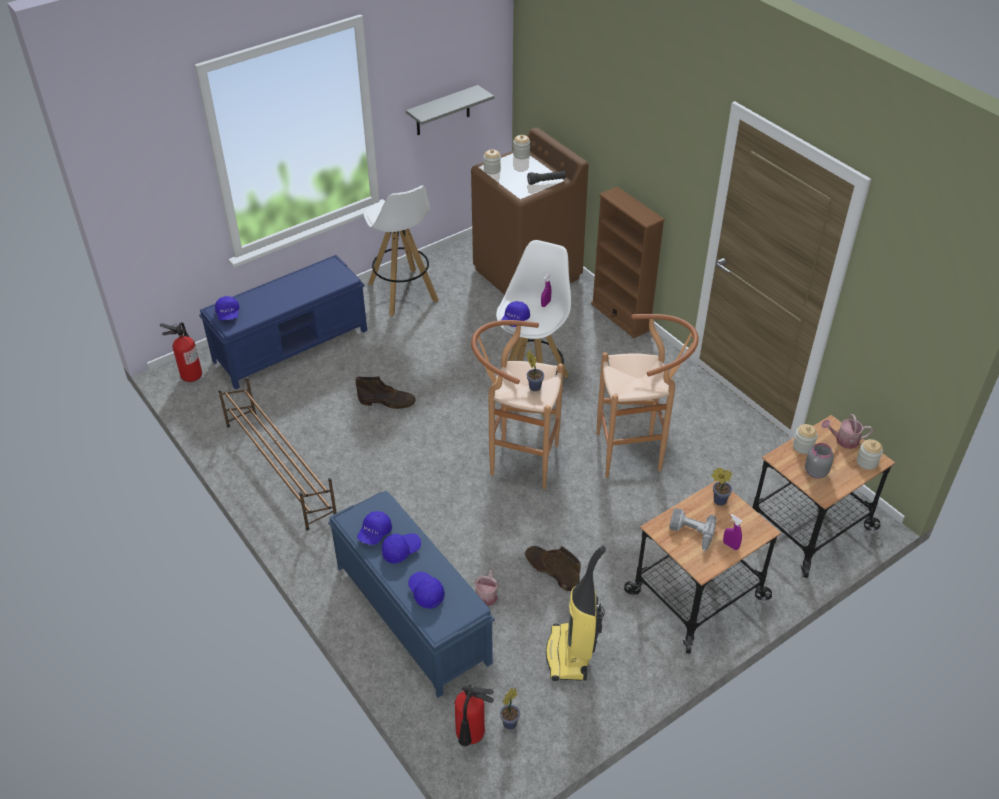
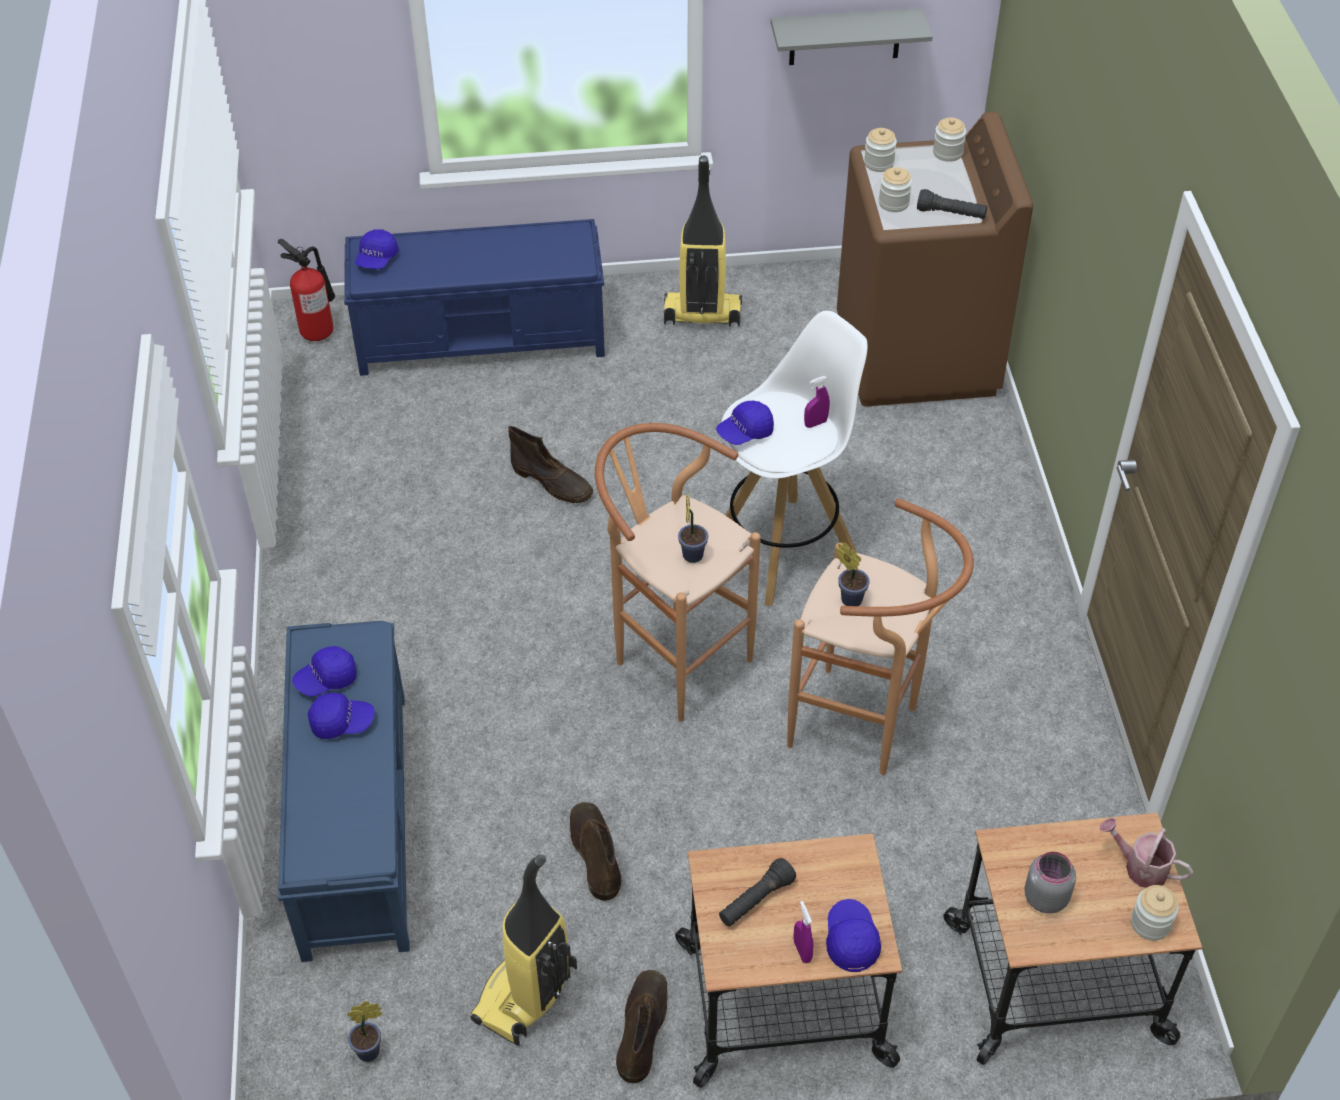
camera: 30 degrees right, 5 degrees up
brown shoe rack [218,378,337,530] -> none
white stool [363,186,439,316] -> vacuum cleaner [664,156,742,327]
blue cap [408,572,445,609] -> blue cap moved to [826,899,881,972]
fire extinguisher [454,685,494,746] -> none
watering can [474,570,499,606] -> none
brown bookcase [591,186,665,338] -> none
power drill [669,508,716,551] -> black flashlight [719,858,796,927]
potted plant [711,468,732,506] -> potted plant moved to [836,542,870,606]
jar [793,424,818,454] -> jar moved to [879,167,912,212]
none -> brown boot [616,970,667,1083]

